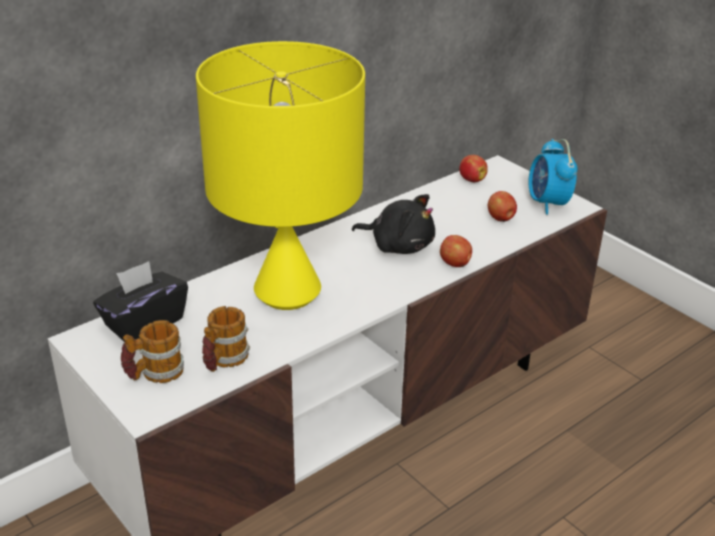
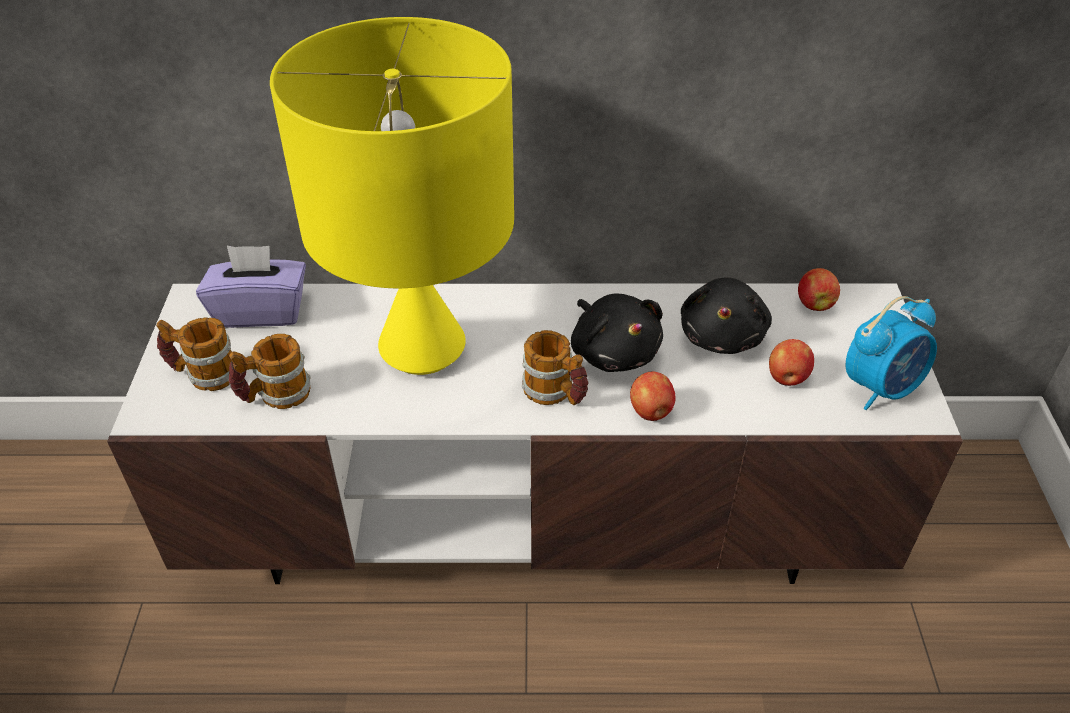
camera: 40 degrees right, 10 degrees up
black tissue box [93,261,188,342] -> purple tissue box [196,246,306,328]
alarm clock [529,139,577,215] -> alarm clock turned 150 degrees counterclockwise [846,296,937,410]
none -> mug [522,330,589,405]
none -> black plush toy [681,277,772,354]

